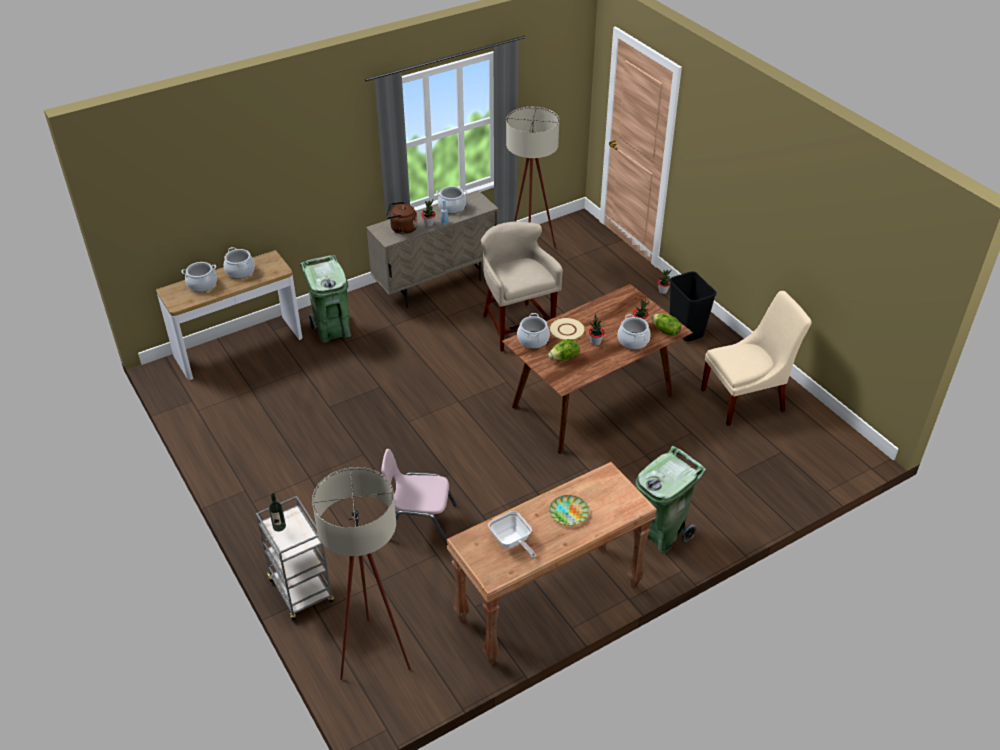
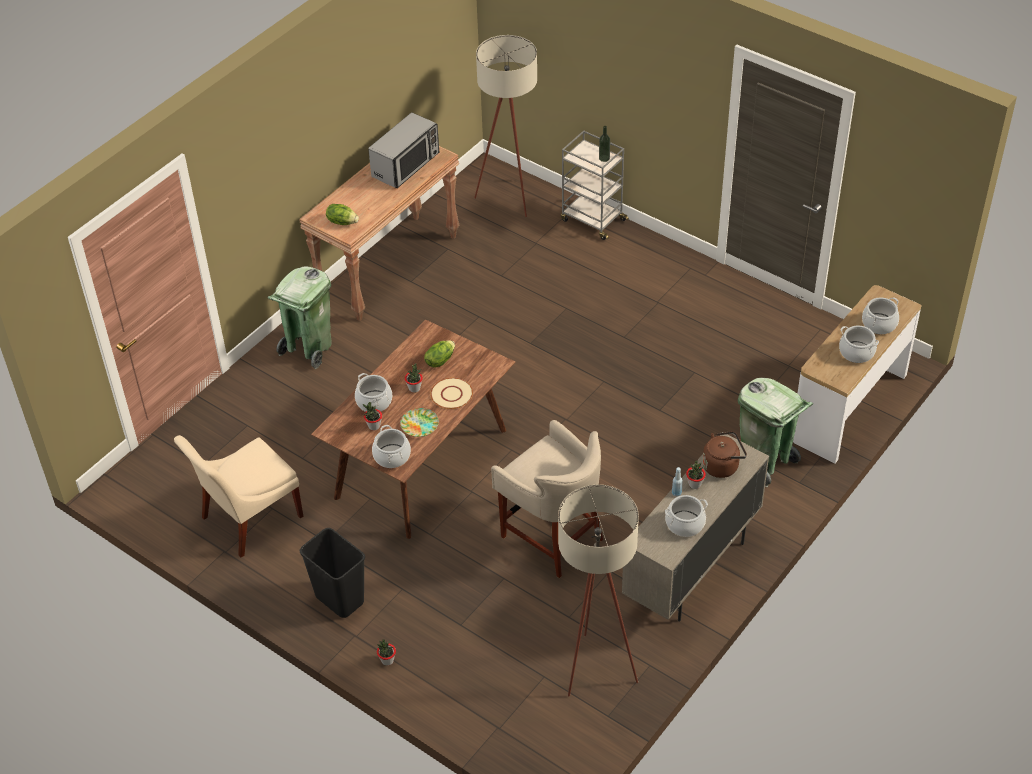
camera: 160 degrees right, 5 degrees up
pink chair [381,449,457,545] -> none
frying pan [488,511,536,559] -> microwave [368,112,439,188]
cooking pot [517,313,550,349] -> cooking pot moved to [372,425,411,468]
plate [549,495,589,526] -> plate moved to [400,408,439,437]
lettuce [652,313,681,336] -> lettuce moved to [326,204,359,225]

